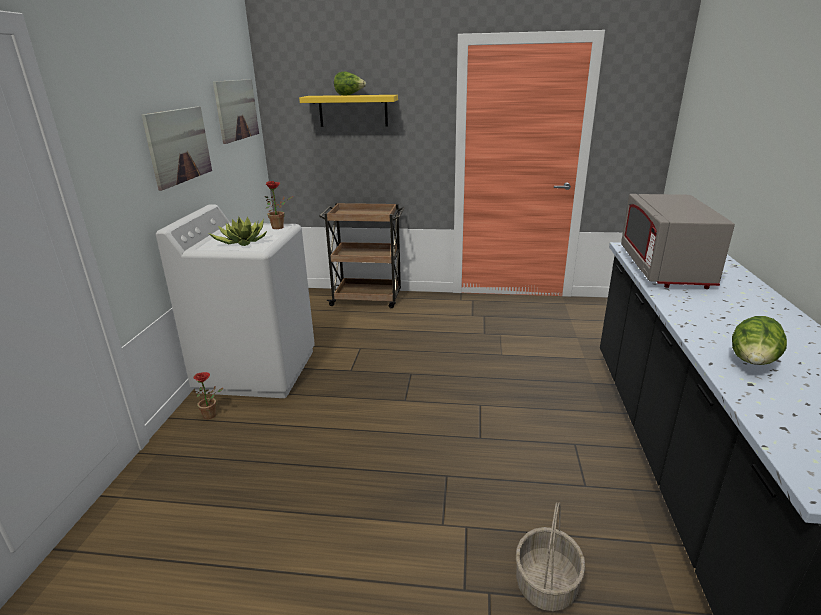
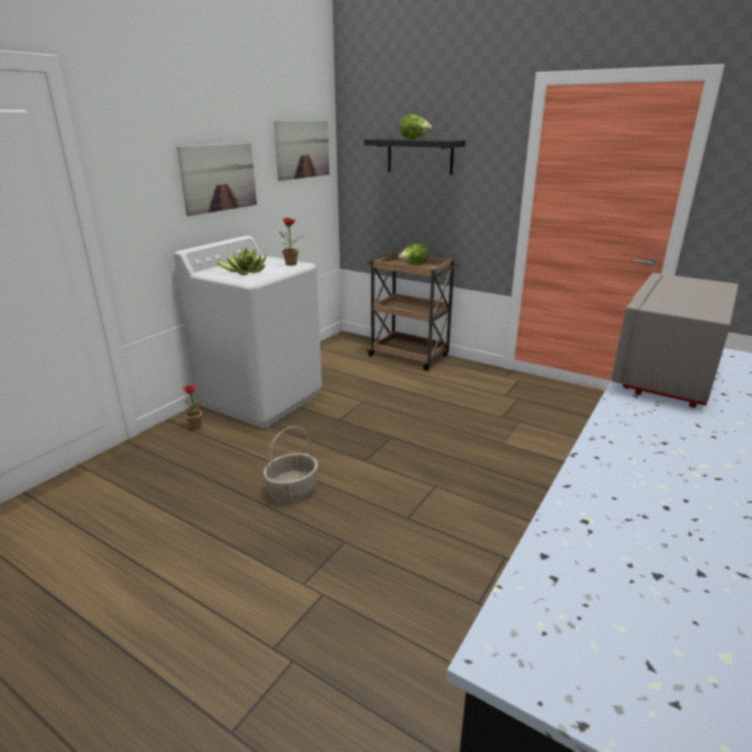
camera: 25 degrees right, 0 degrees up
yellow shelf [299,95,398,127] -> black shelf [364,139,466,175]
basket [516,502,586,611] -> basket moved to [263,426,318,502]
lettuce [732,316,787,365] -> lettuce moved to [399,243,429,265]

